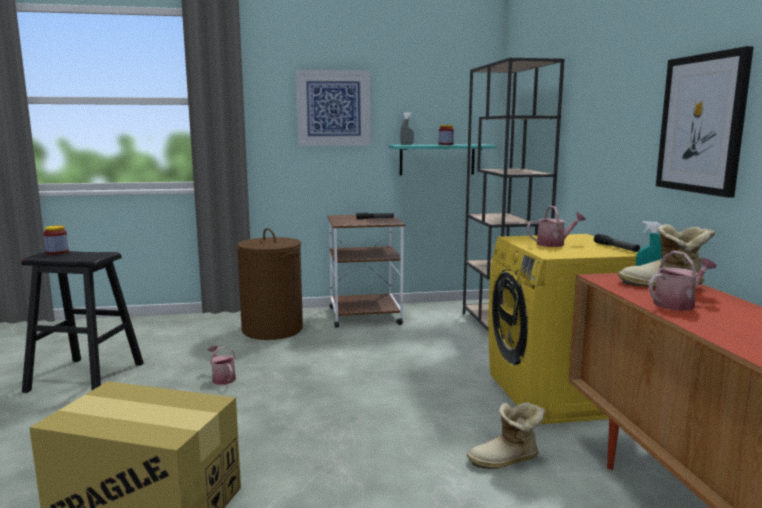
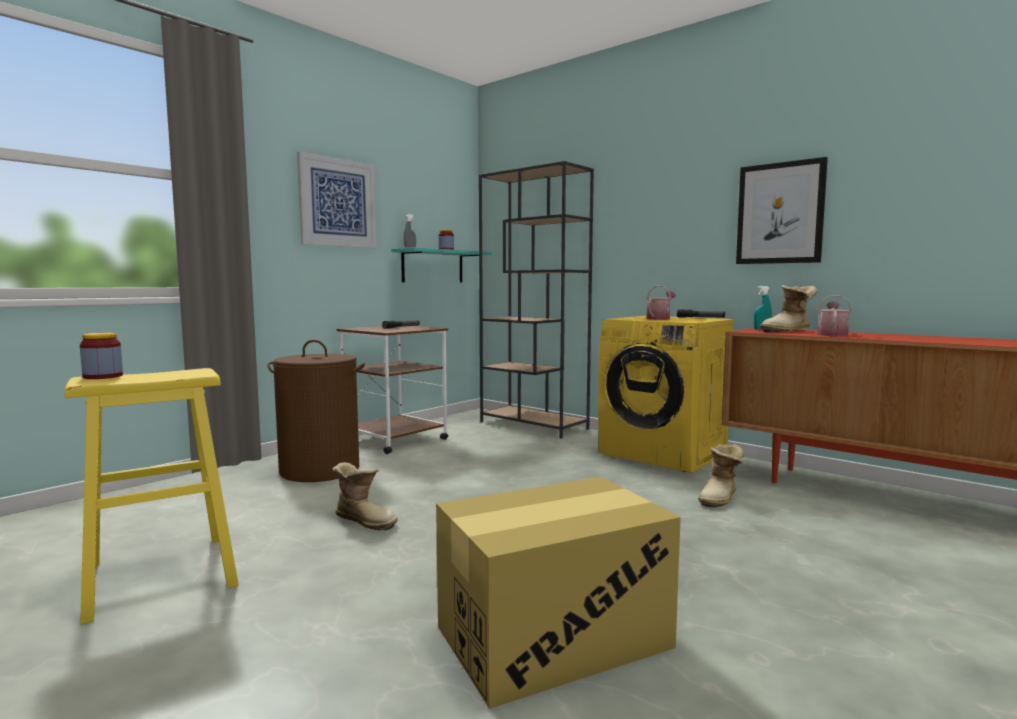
camera: 40 degrees left, 5 degrees down
black stool [21,251,144,393] -> yellow stool [65,368,239,625]
watering can [208,346,236,385] -> boot [332,462,398,530]

